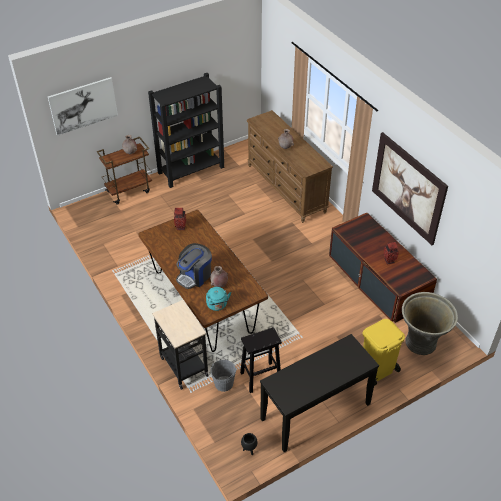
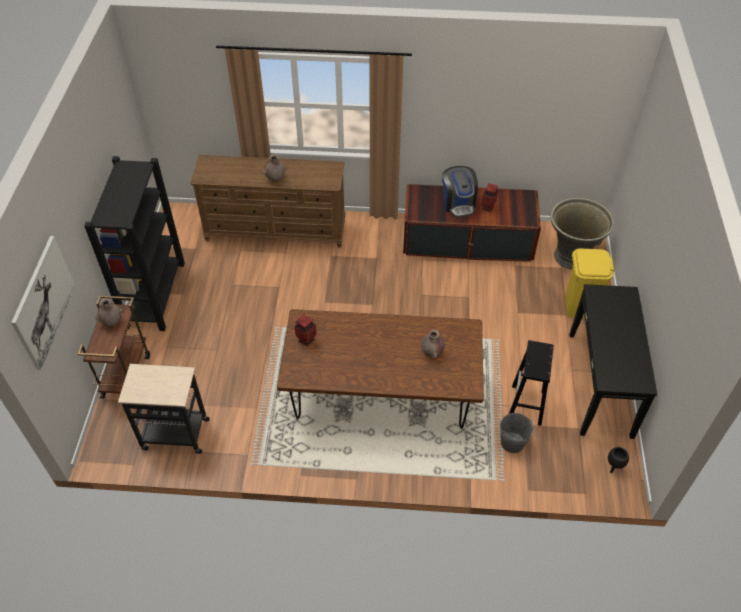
camera: 55 degrees left, 5 degrees up
cart [152,300,209,390] -> cart moved to [118,364,210,454]
coffee machine [176,243,212,289] -> coffee machine moved to [442,166,478,217]
turquoise kettle [206,287,231,311] -> none
picture [372,132,448,245] -> none

